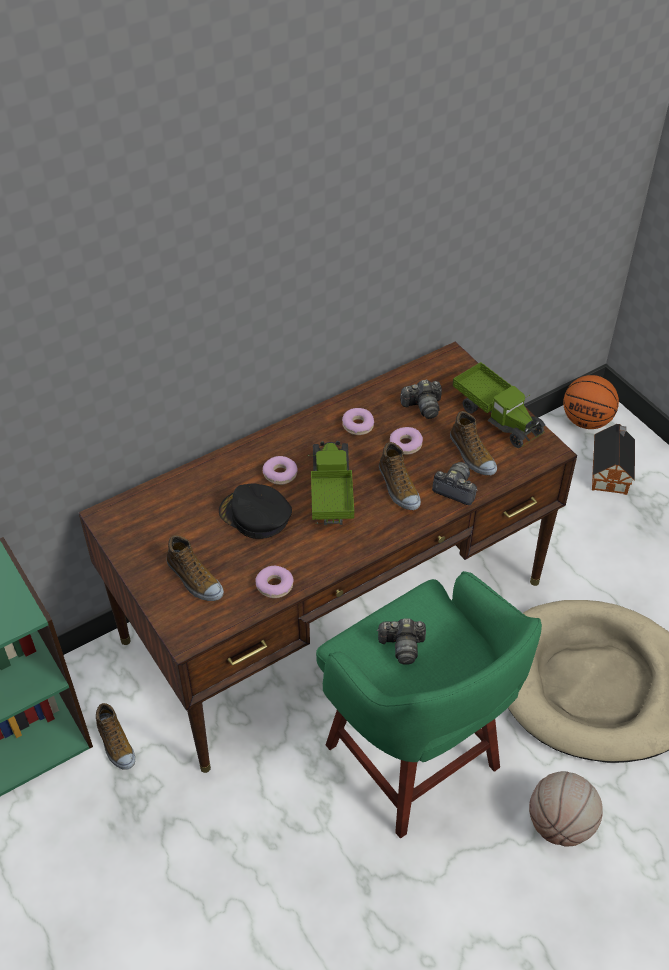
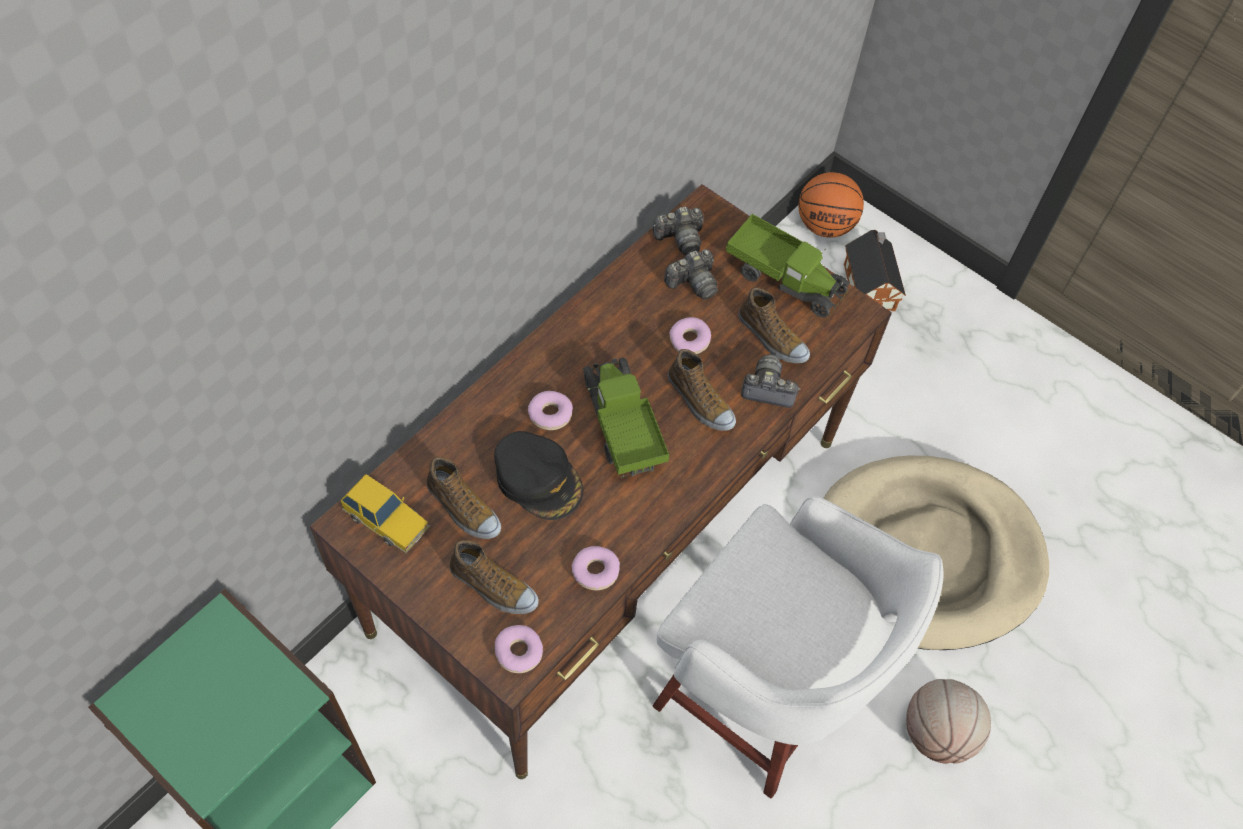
camera: 20 degrees left, 10 degrees up
shoe [96,703,135,770] -> shoe moved to [427,457,501,539]
black cap [219,483,292,539] -> black cap turned 150 degrees counterclockwise [494,431,583,520]
green stool [316,571,542,838] -> white stool [653,496,944,799]
donut [342,408,374,435] -> donut moved to [495,625,543,673]
camera [377,618,426,664] -> camera moved to [653,207,704,255]
none -> toy car [340,474,430,553]

